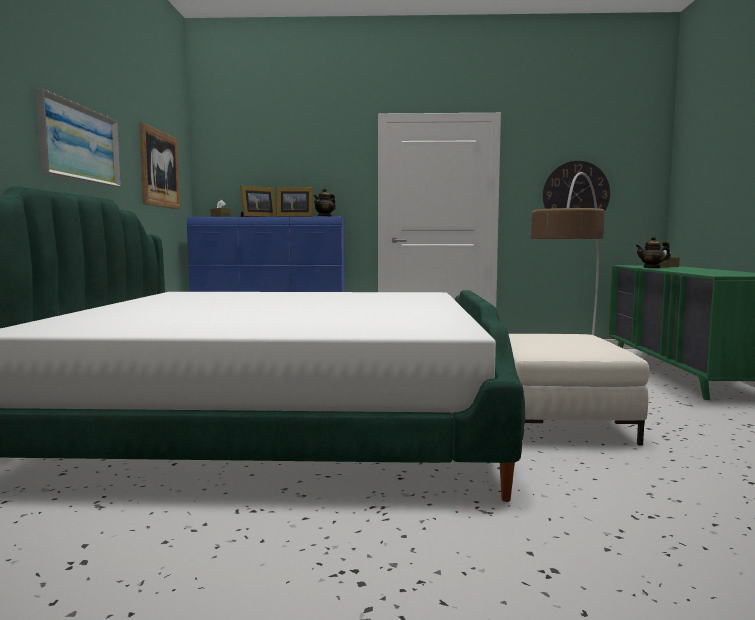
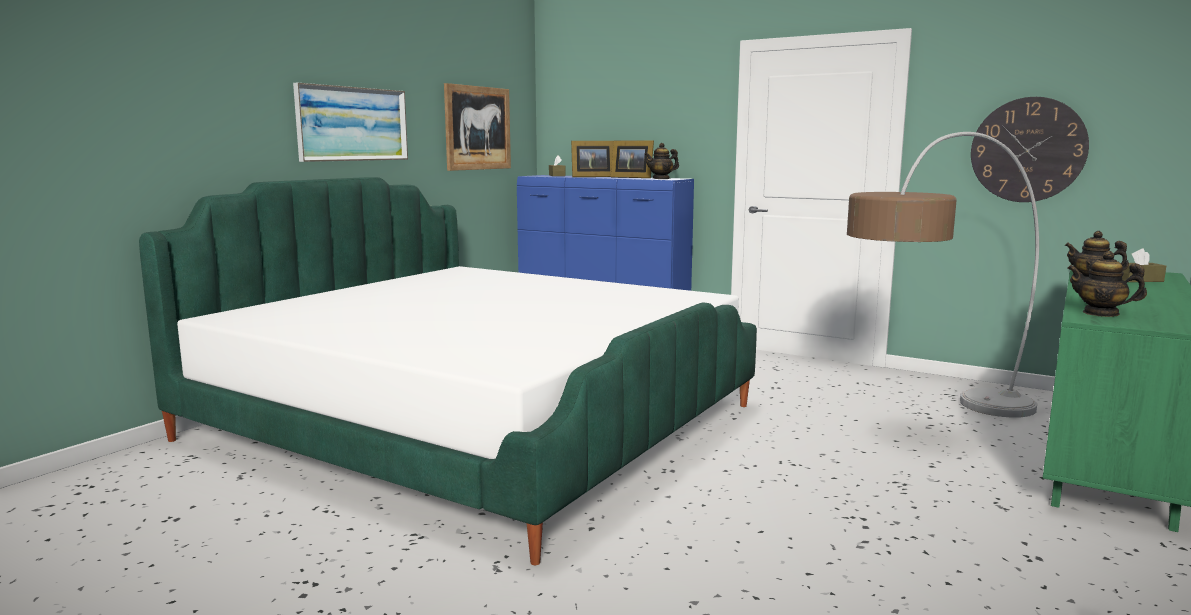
camera: 30 degrees right, 5 degrees up
white ottoman [509,334,649,445] -> none
none -> teapot [1067,251,1147,317]

